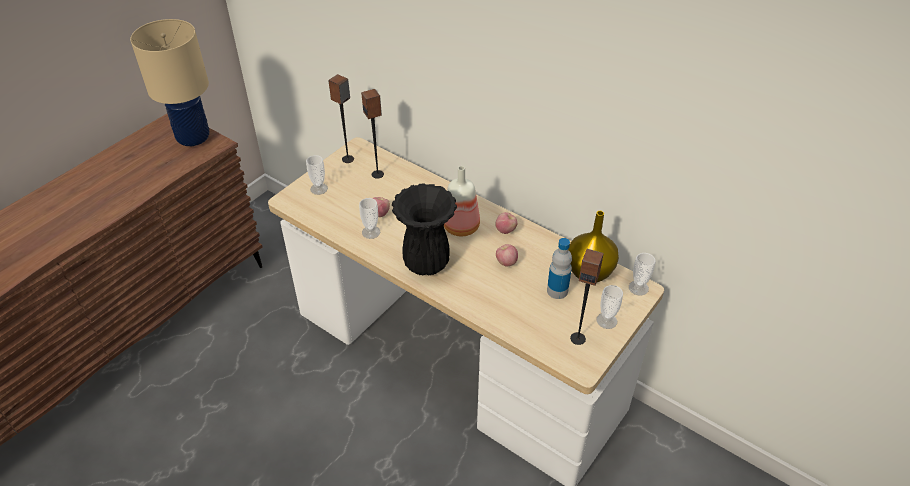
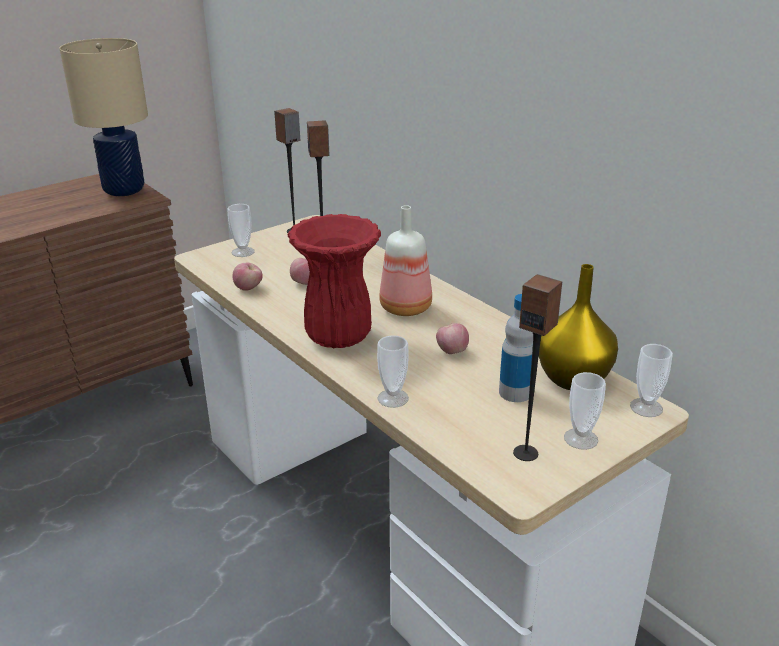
camera: 15 degrees right, 15 degrees down
cup [359,198,380,239] -> cup moved to [377,335,409,408]
black vase [392,184,457,276] -> red vase [288,214,381,348]
apple [495,212,517,234] -> apple moved to [233,263,263,291]

